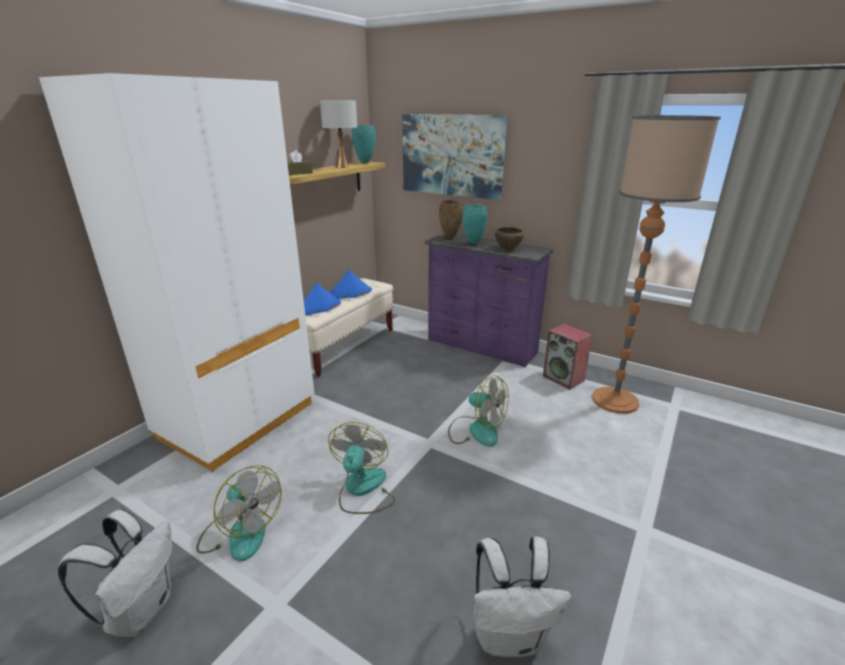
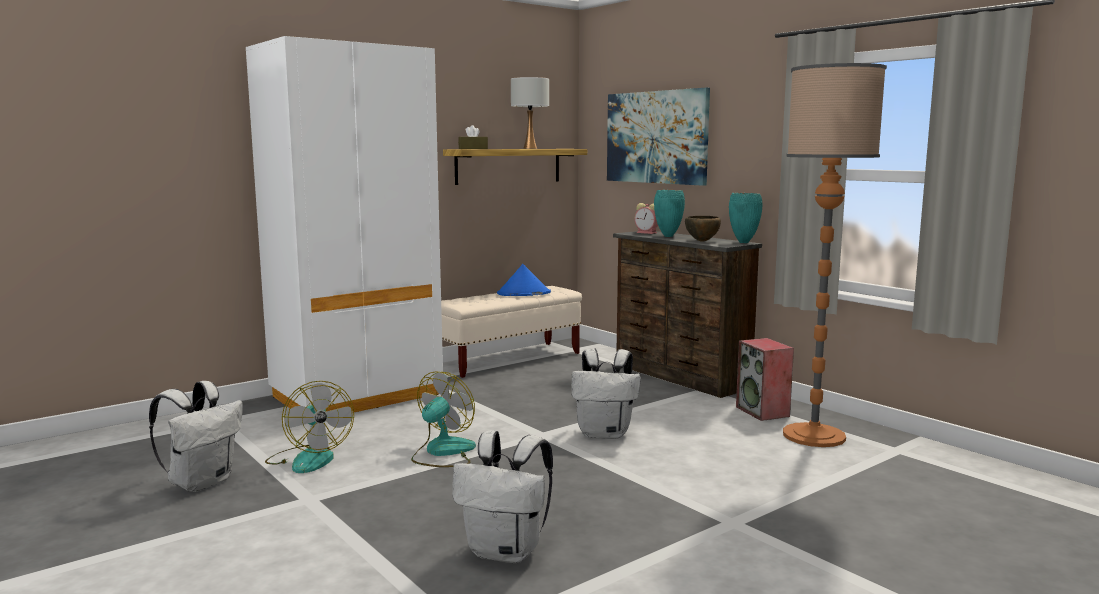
camera: 20 degrees right, 15 degrees down
blue hat [304,283,341,315] -> none
turquoise vase [352,125,376,164] -> turquoise vase moved to [729,193,762,243]
purple dresser [425,233,553,367] -> brown dresser [613,231,762,398]
brown vase [439,200,463,239] -> alarm clock [635,203,658,234]
fan [448,375,509,447] -> white backpack [571,348,641,439]

